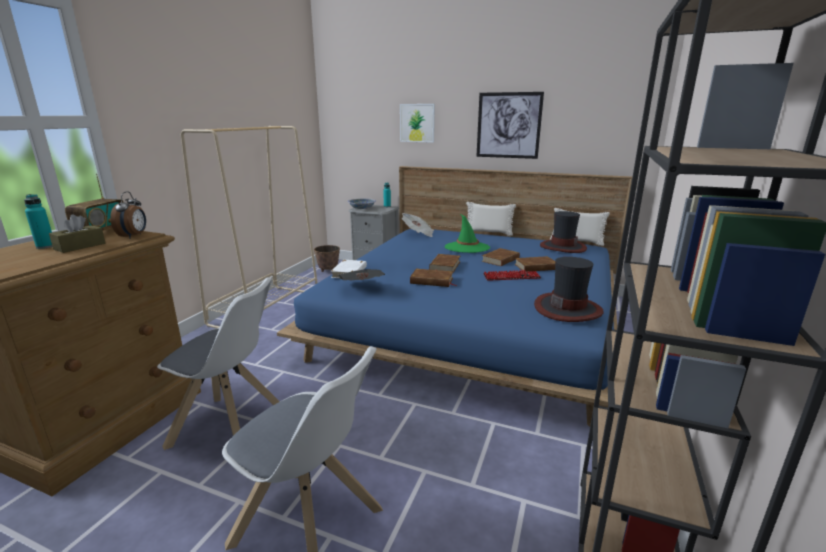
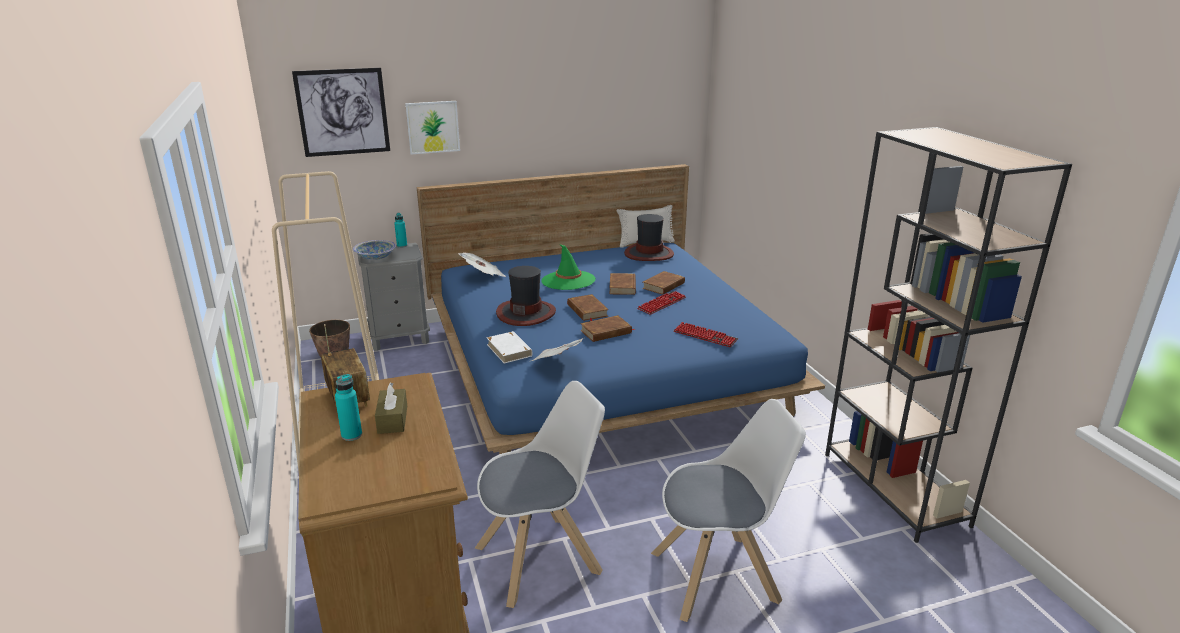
camera: 40 degrees left, 5 degrees up
alarm clock [110,192,146,239] -> none
white pillow [466,202,516,236] -> none
picture [476,92,544,159] -> picture moved to [292,68,390,157]
hat [534,257,604,322] -> hat moved to [496,266,556,326]
none -> keyboard [674,322,738,347]

